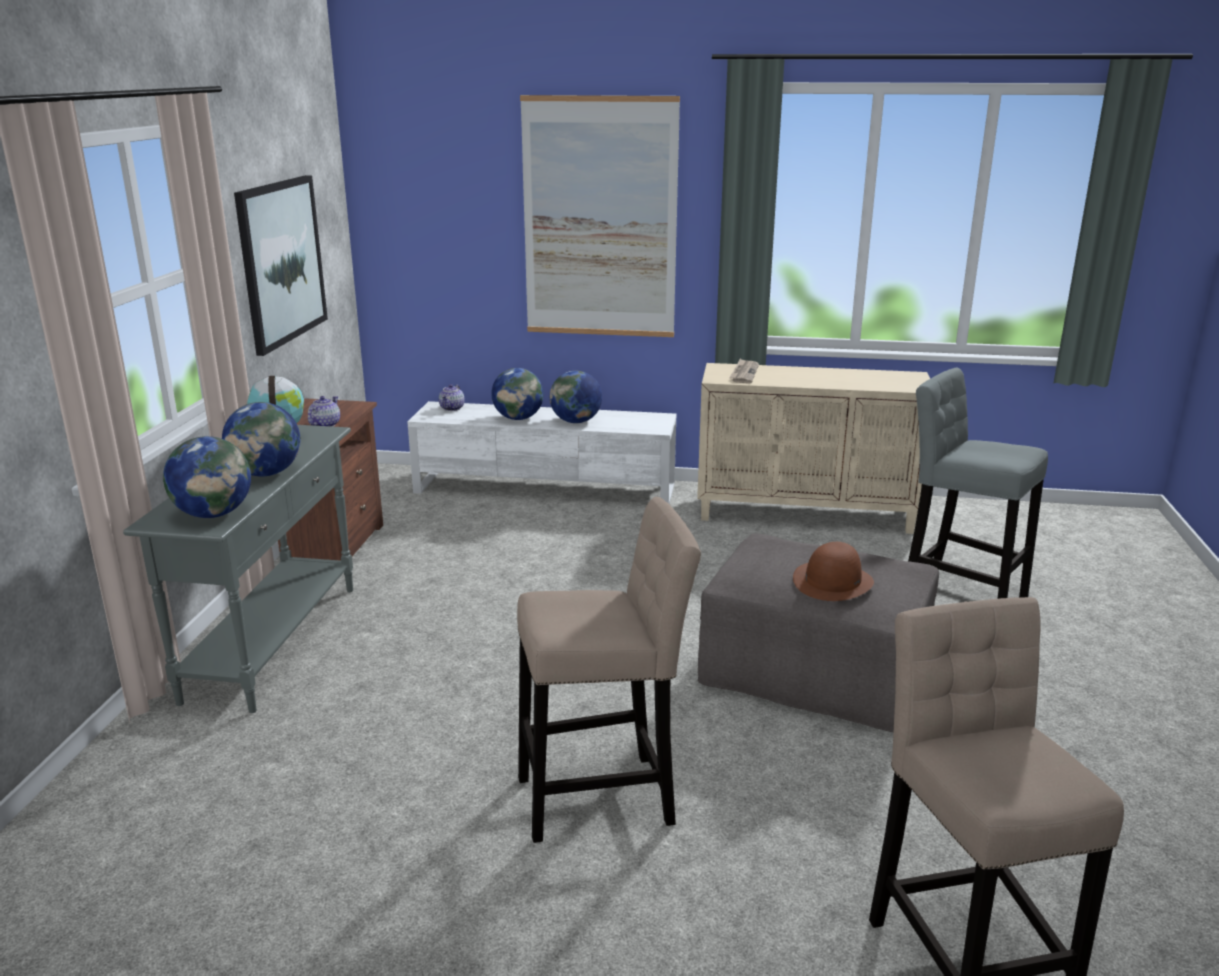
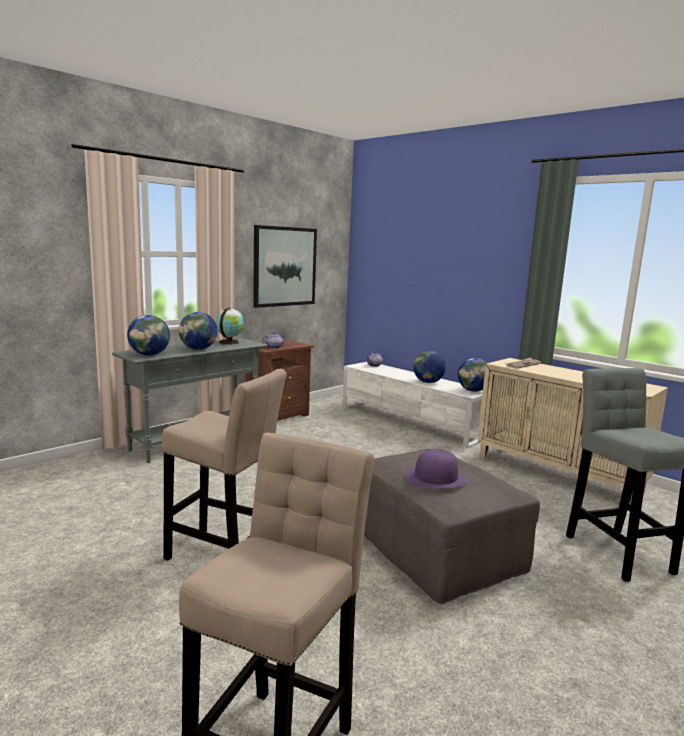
camera: 35 degrees right, 10 degrees down
globe [491,368,544,420] -> globe moved to [458,358,487,392]
picture [520,95,680,337] -> none
brown hat [793,542,874,601] -> purple hat [405,449,467,489]

